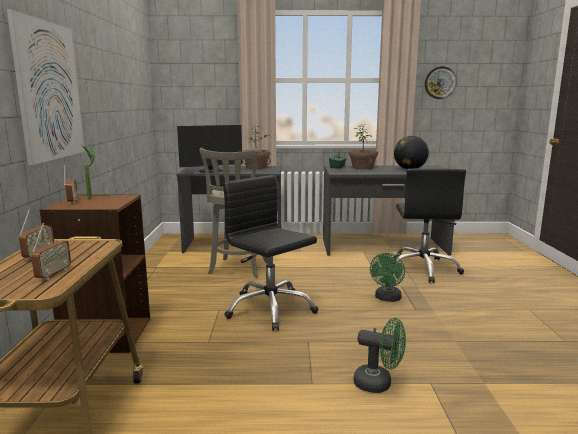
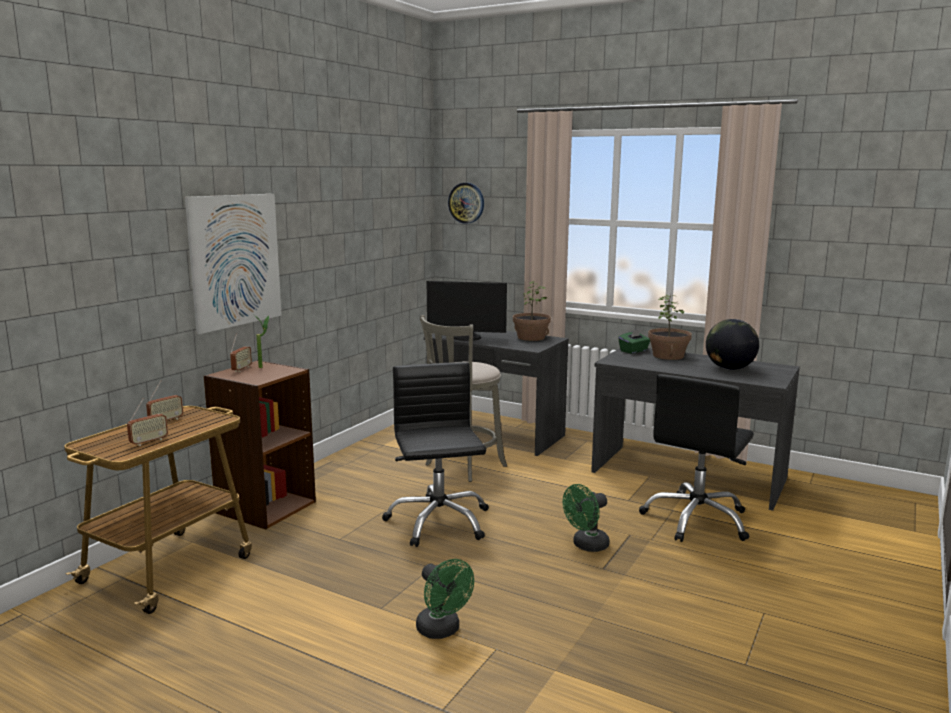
camera: 30 degrees right, 0 degrees up
wall clock [425,66,457,99] -> wall clock moved to [448,183,484,224]

